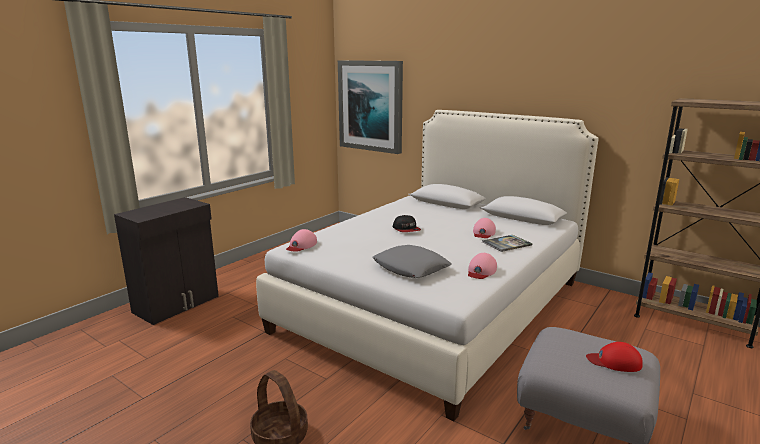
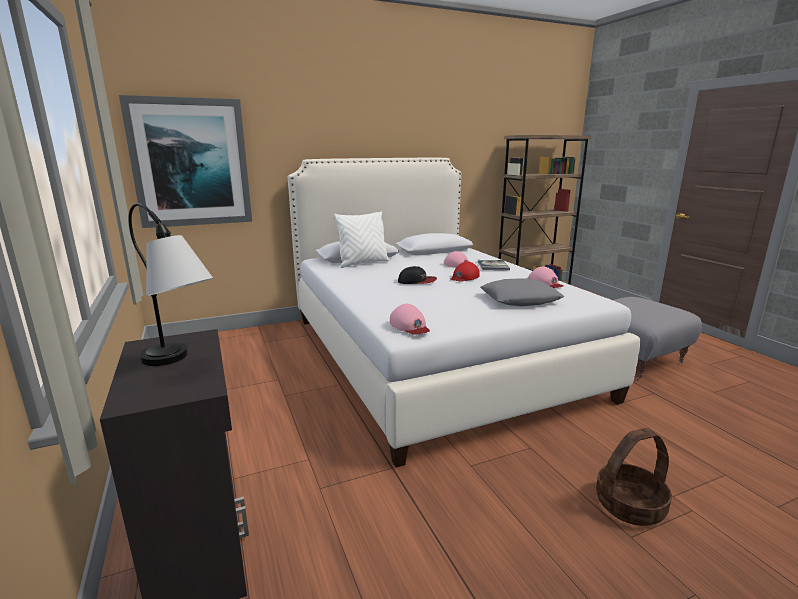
camera: 60 degrees left, 0 degrees up
red cap [586,342,643,372] -> red cap moved to [450,261,480,282]
none -> table lamp [128,203,213,366]
none -> white pillow [334,211,390,268]

